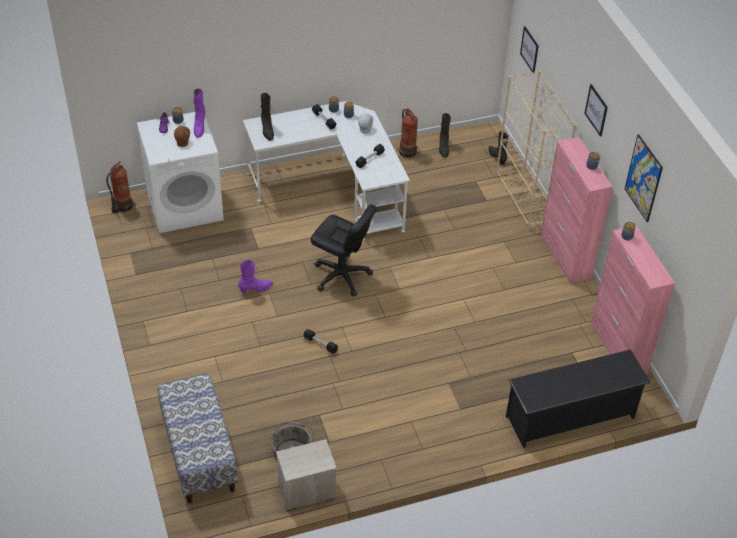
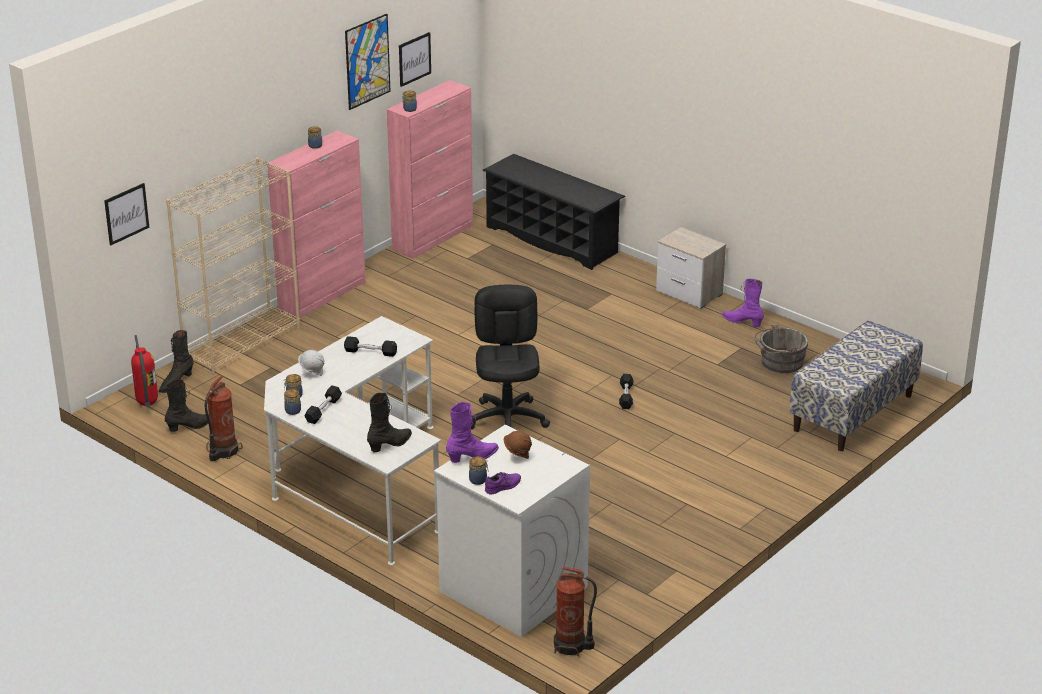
camera: 120 degrees left, 15 degrees down
purple boot [238,260,273,293] -> purple boot moved to [722,279,764,327]
nightstand [276,439,337,511] -> nightstand moved to [656,227,726,309]
picture [584,84,608,137] -> picture moved to [399,32,431,87]
none -> fire extinguisher [131,335,158,406]

